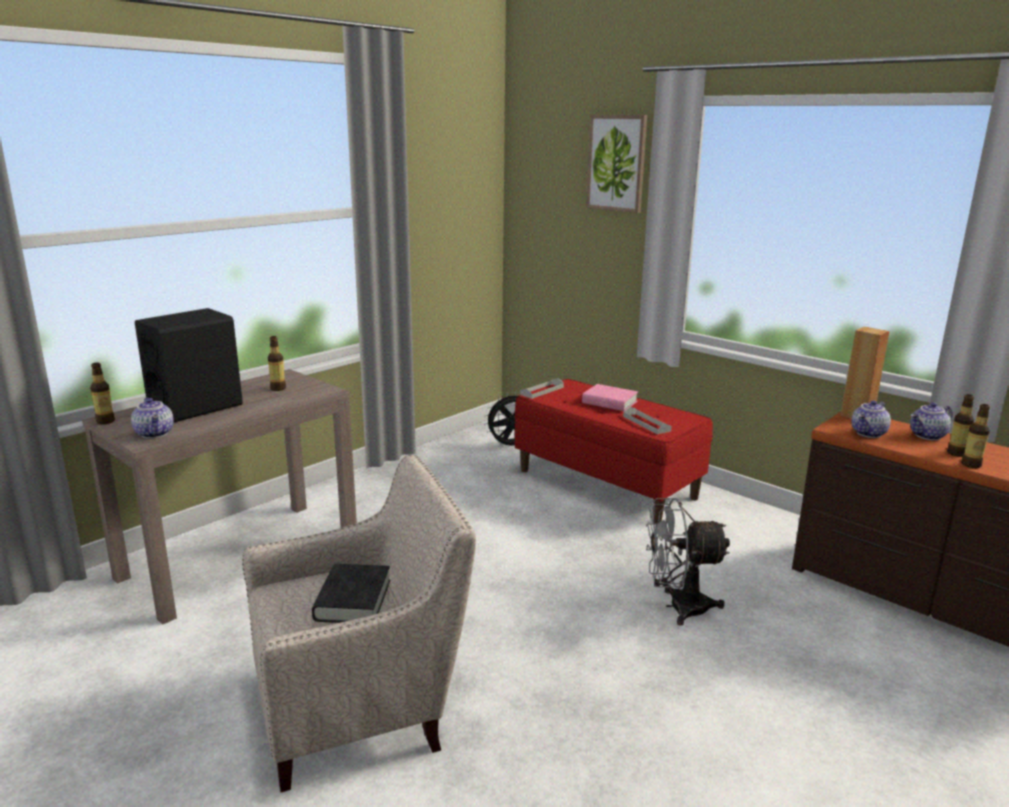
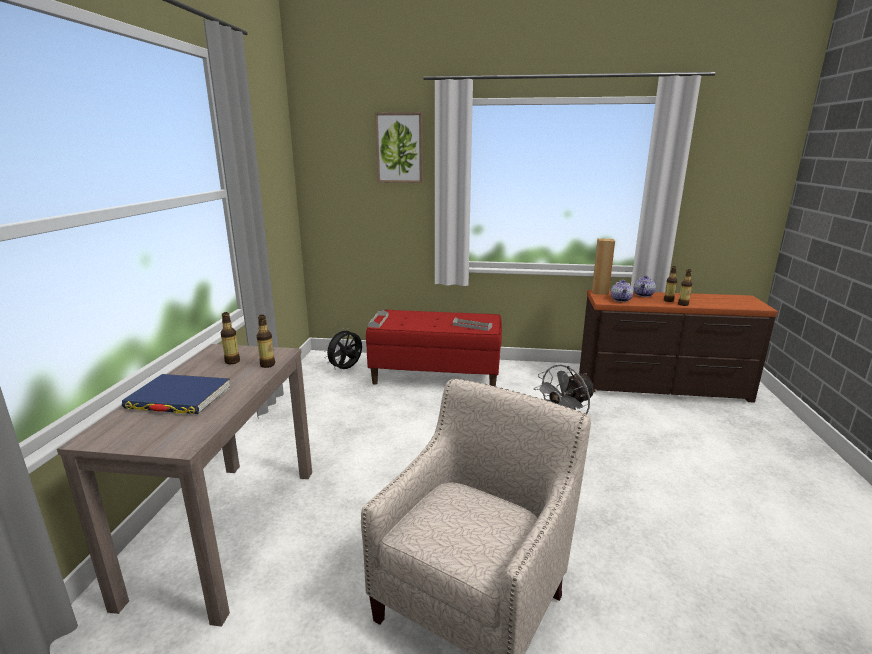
camera: 35 degrees left, 0 degrees up
bottle [90,363,115,424] -> bottle moved to [256,315,275,368]
teapot [131,398,174,438] -> none
black speaker [135,308,243,423] -> blue book [122,374,230,414]
black book [312,564,390,623] -> none
pink book [582,384,638,411] -> none

